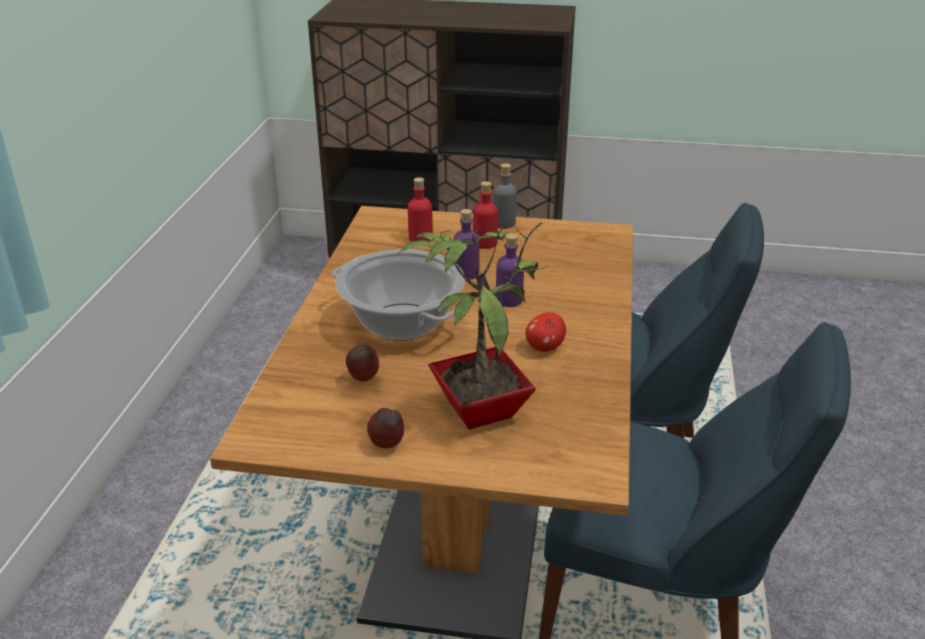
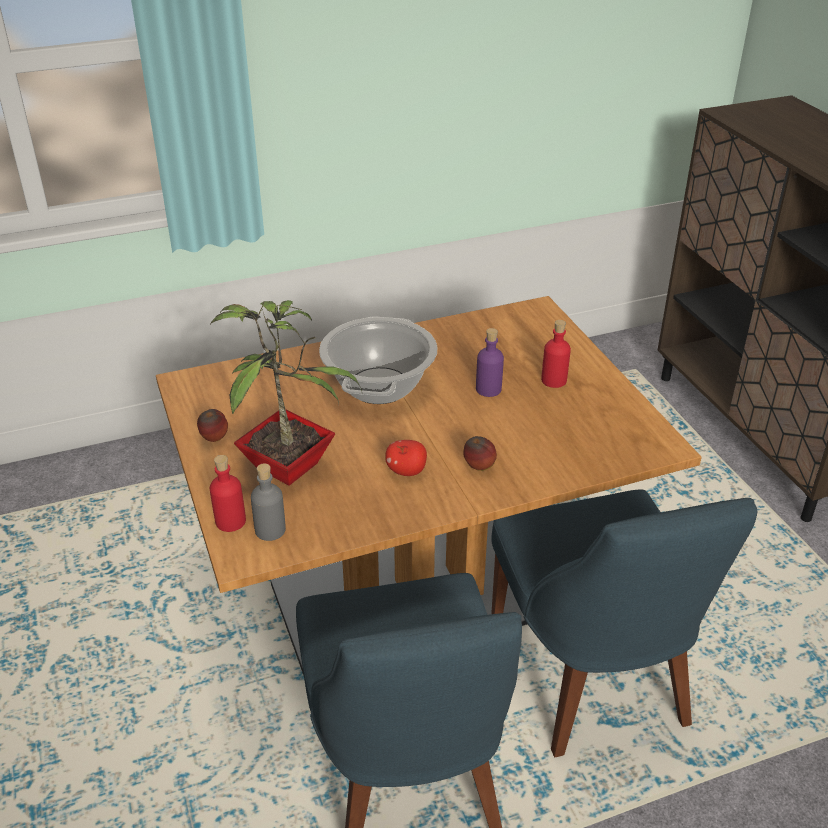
camera: 60 degrees right, 5 degrees up
apple [346,344,379,382] -> apple moved to [463,436,497,471]
red bottle [408,177,433,242] -> red bottle moved to [210,455,246,532]
grey bottle [493,163,517,229] -> grey bottle moved to [251,463,286,541]
purple bottle [496,233,524,307] -> none

